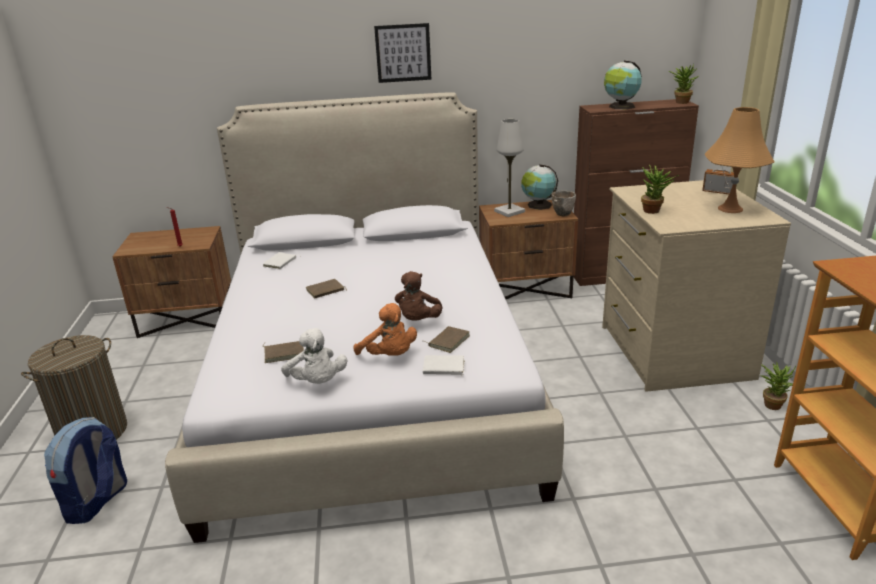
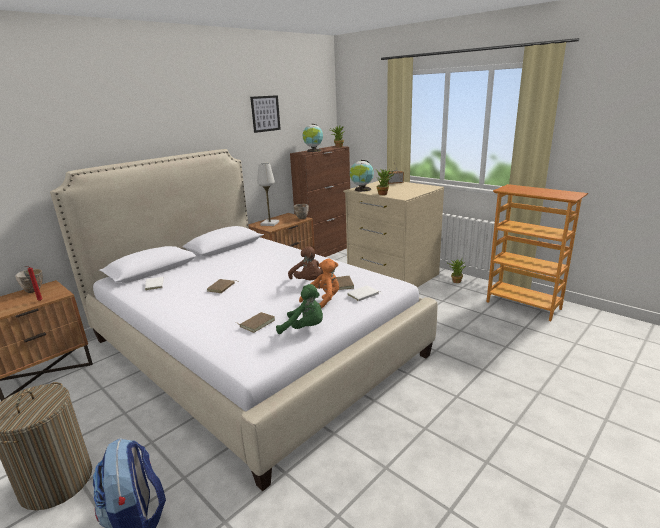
camera: 40 degrees left, 5 degrees down
white plush toy [281,328,347,384] -> green plush toy [276,284,323,334]
orange plush toy [354,303,417,356] -> orange plush toy turned 45 degrees counterclockwise [299,258,339,309]
picture [374,23,431,83] -> picture moved to [250,95,281,133]
globe [521,164,558,210] -> globe moved to [350,160,374,192]
orange table lamp [705,107,774,213] -> none
none -> bowl [15,269,43,293]

